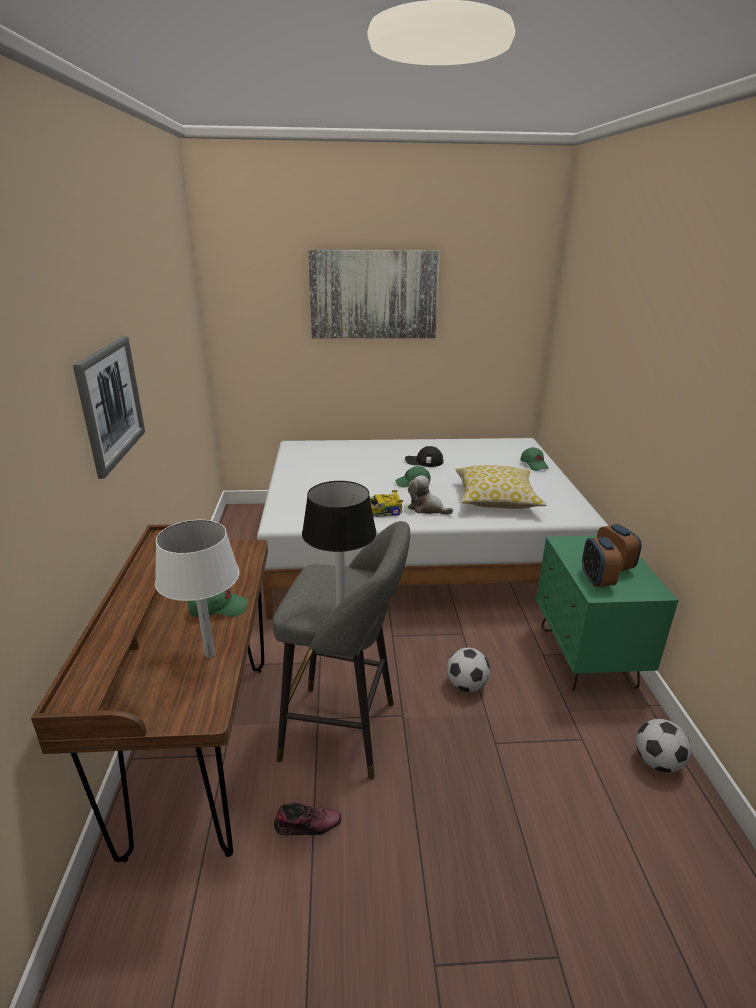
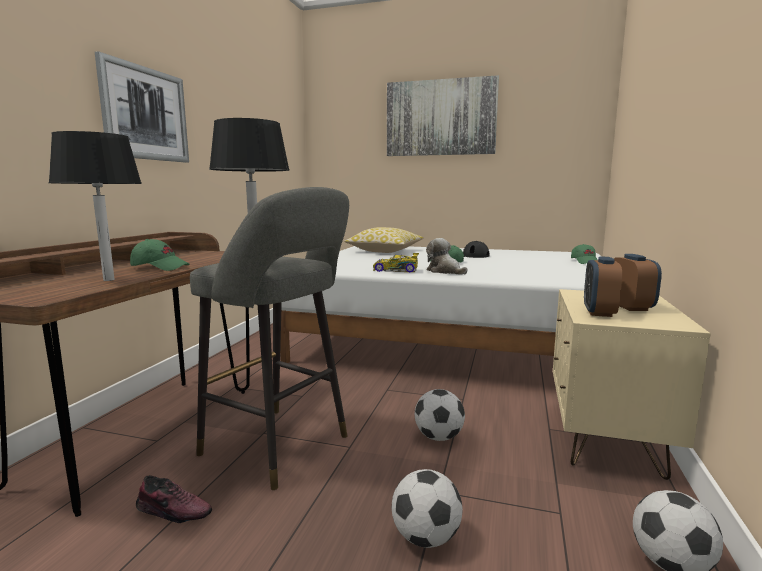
camera: 20 degrees right, 15 degrees down
white table lamp [155,520,240,658] -> black table lamp [48,131,142,281]
pillow [455,465,546,509] -> pillow moved to [344,227,424,253]
green nightstand [536,536,679,691] -> beige nightstand [553,289,711,480]
none -> football [392,469,463,548]

